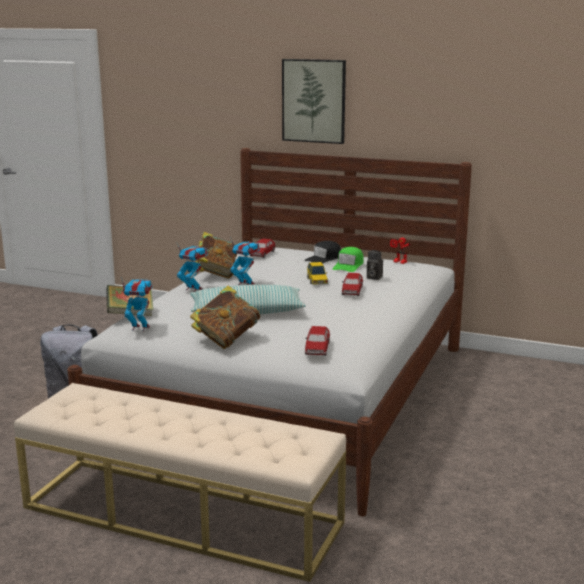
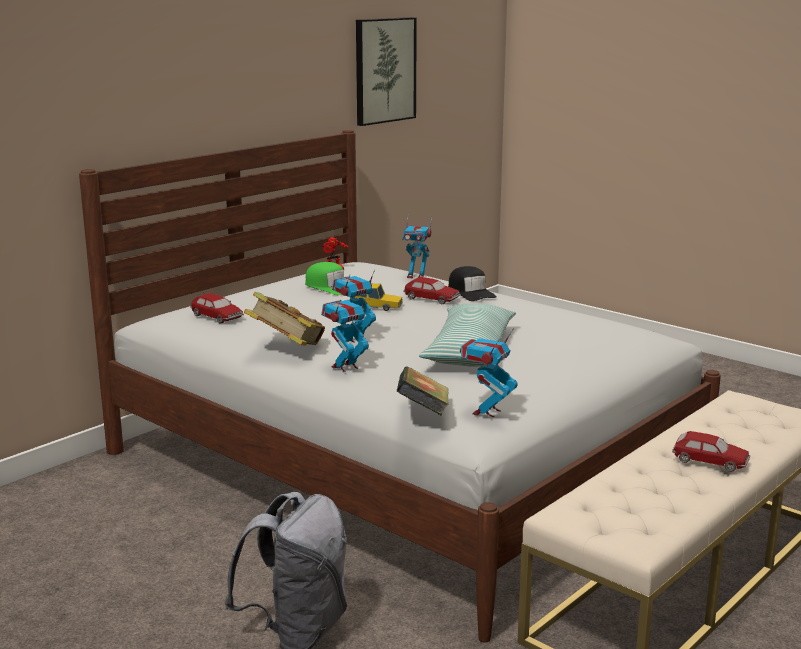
camera: 70 degrees left, 0 degrees up
book [190,286,260,349] -> none
picture [282,59,346,144] -> picture moved to [356,17,417,126]
black cap [304,241,341,264] -> black cap moved to [448,266,497,301]
toy car [305,326,330,356] -> toy car moved to [672,431,750,472]
camera [367,250,383,280] -> none
none -> toy robot [402,216,432,278]

